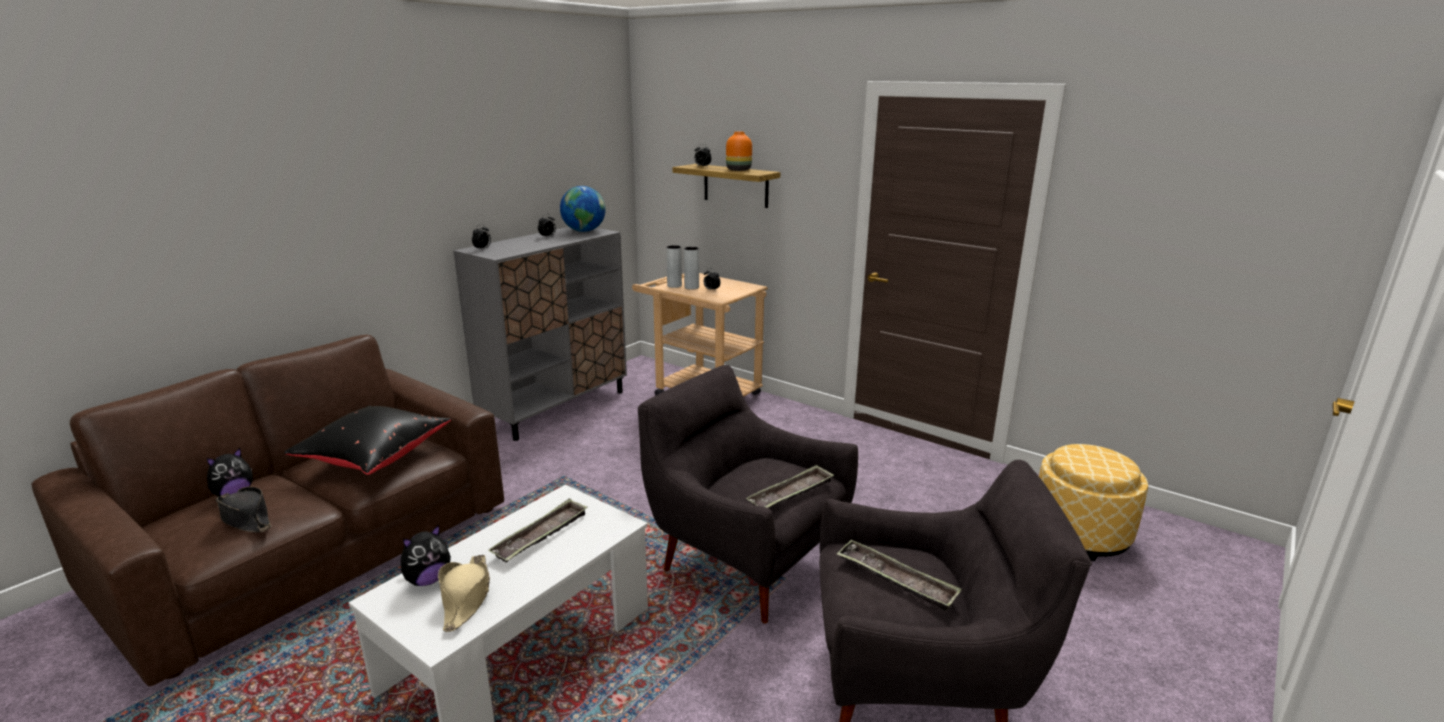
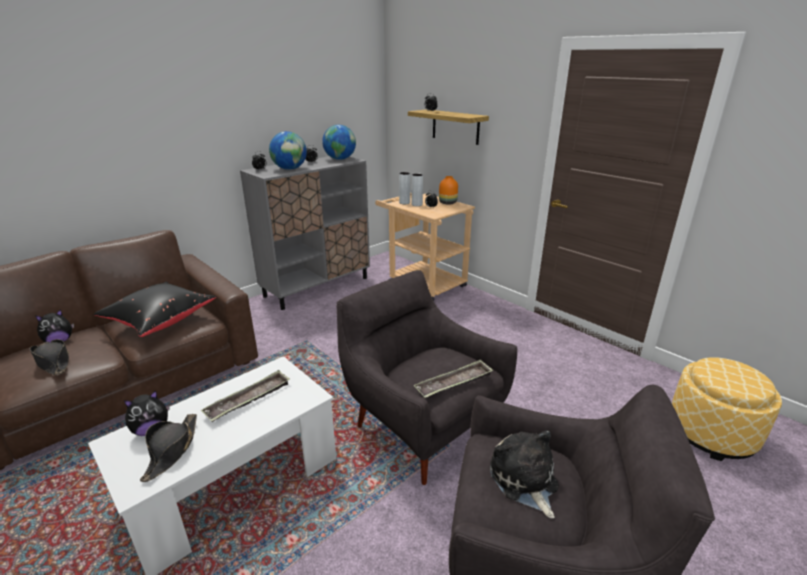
camera: 10 degrees right, 5 degrees up
beige hat [438,555,490,632] -> black hat [140,414,197,482]
orange vase [726,132,752,171] -> orange vase moved to [439,176,458,205]
tray [837,540,962,611] -> plush toy [490,430,559,518]
none -> globe [269,131,307,170]

